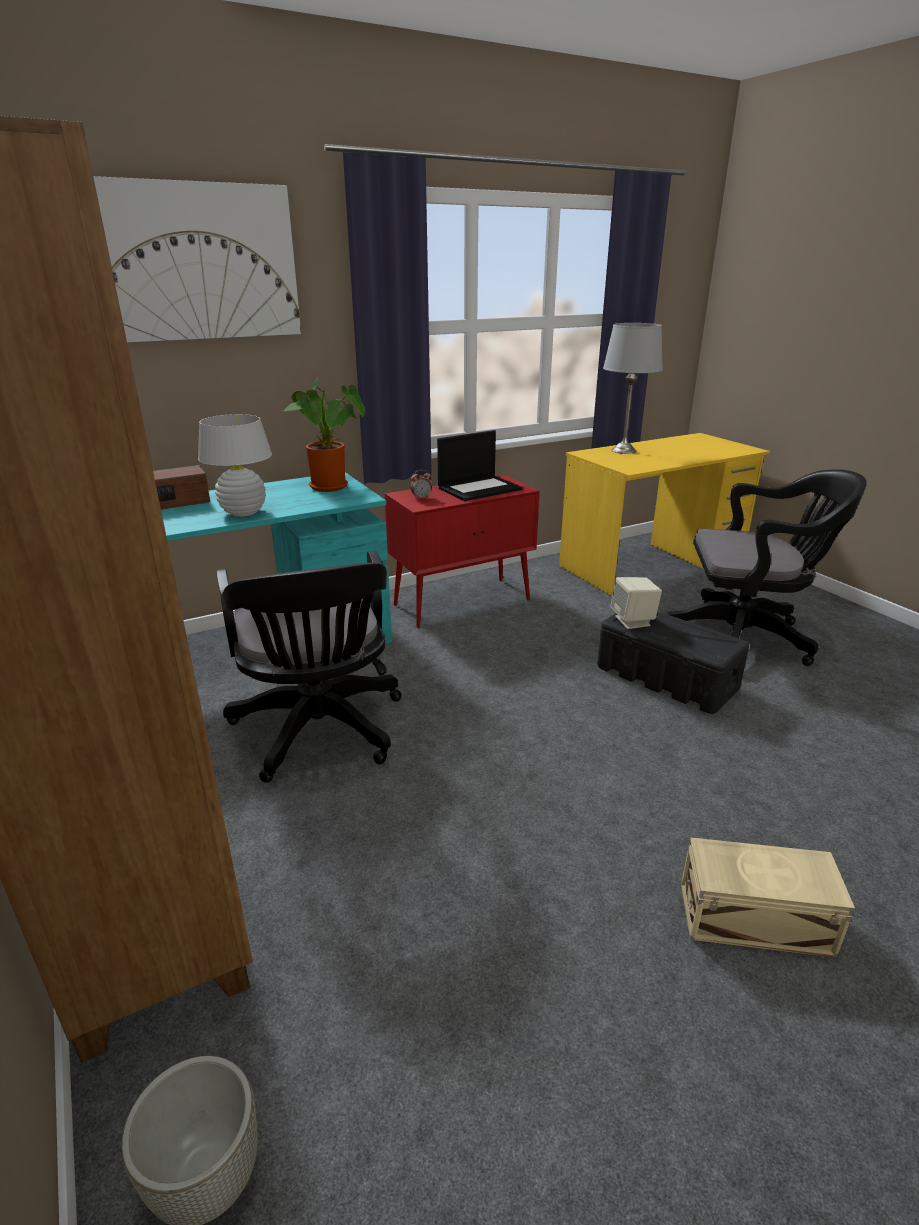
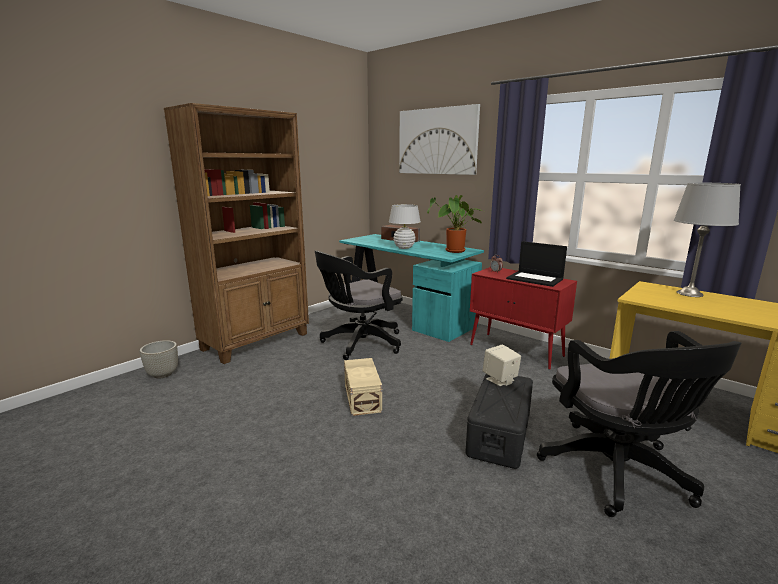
camera: 70 degrees right, 10 degrees down
beige storage box [681,837,855,958] -> beige storage box moved to [344,358,382,416]

